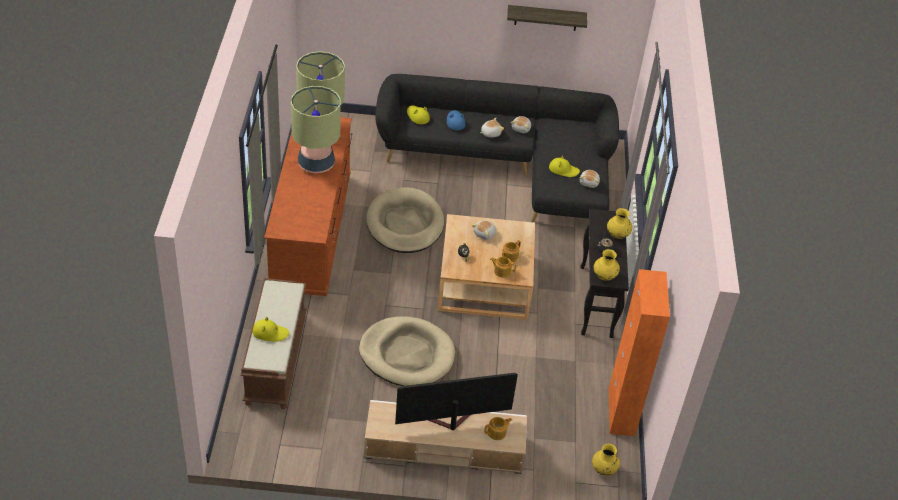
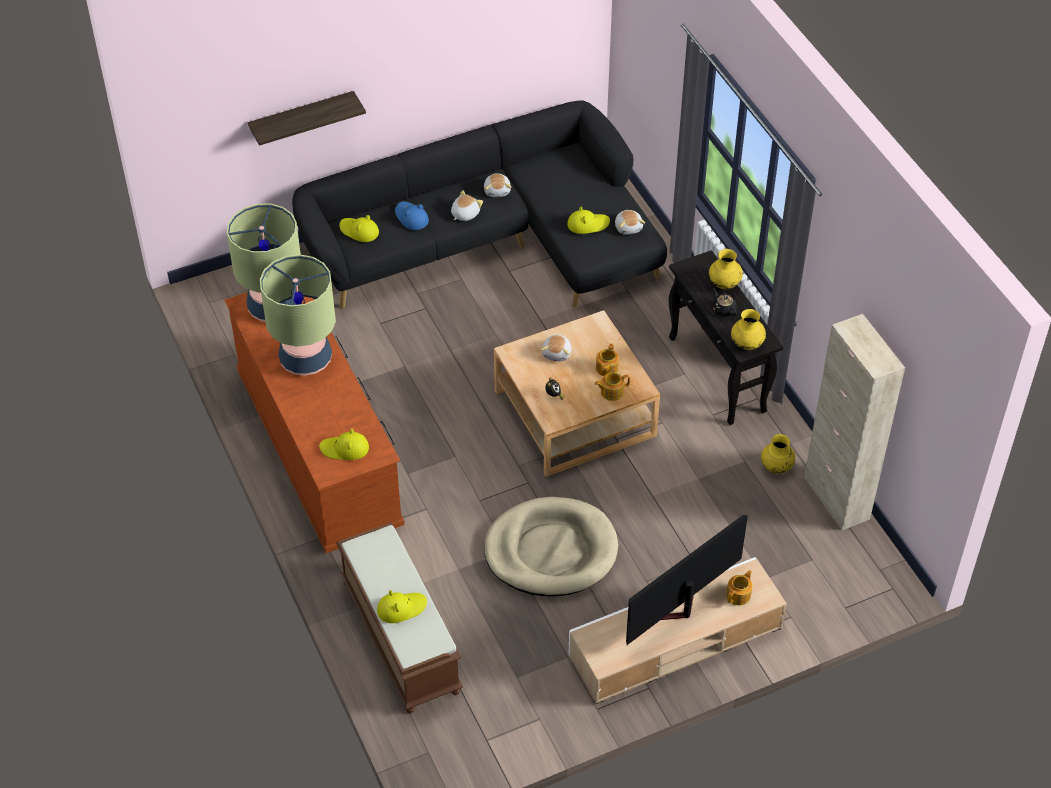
camera: 25 degrees left, 5 degrees up
beige dog bed [366,188,444,253] -> none
shelf [507,5,587,31] -> shelf moved to [248,91,366,146]
yellow vase [592,444,620,476] -> yellow vase moved to [761,434,795,474]
orange cabinet [608,269,670,436] -> beige cabinet [804,314,905,531]
none -> yellow hat [319,428,369,460]

